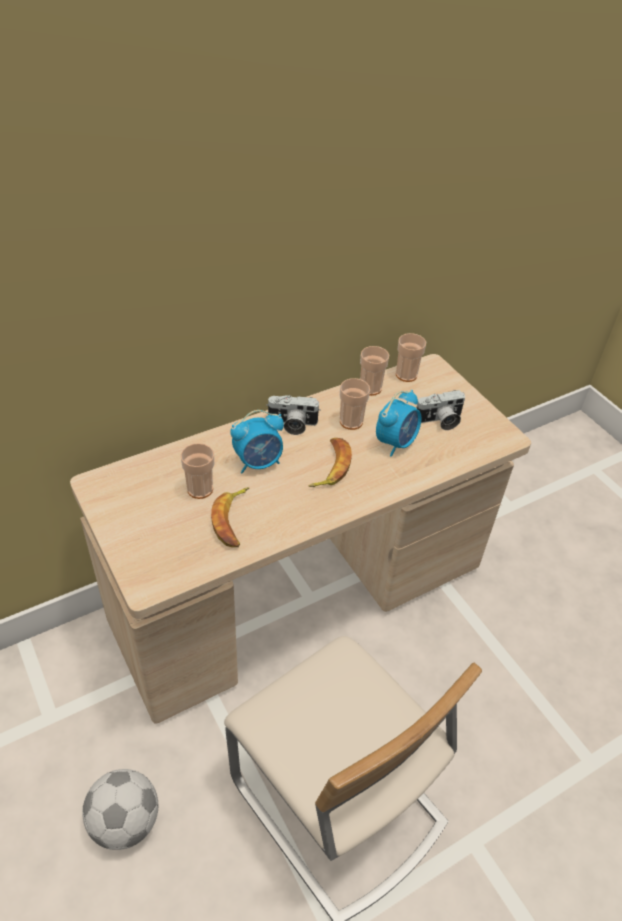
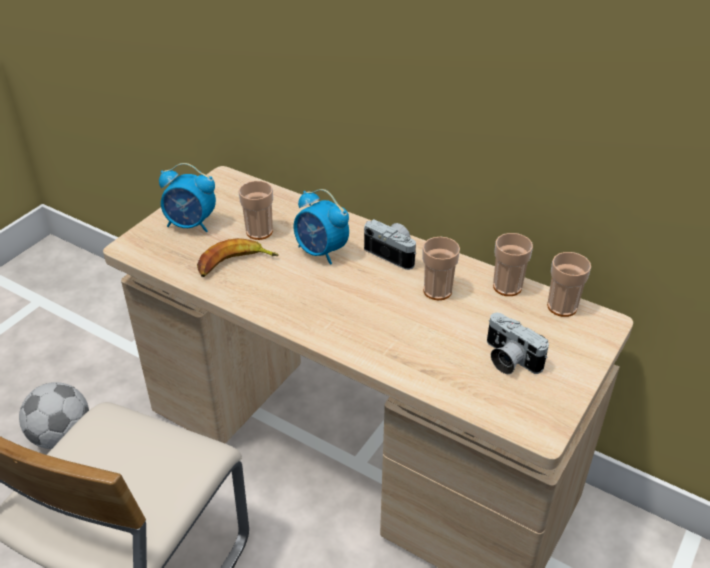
camera: 65 degrees right, 5 degrees down
camera [266,395,320,435] -> camera turned 150 degrees clockwise [364,219,416,270]
banana [309,438,352,487] -> none
alarm clock [376,390,422,457] -> alarm clock moved to [159,163,216,232]

